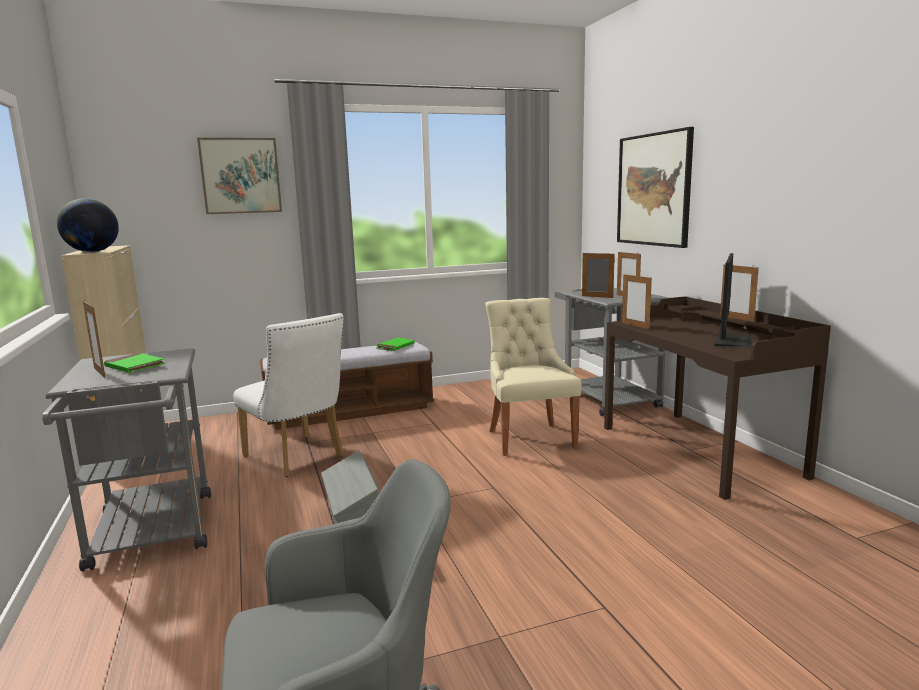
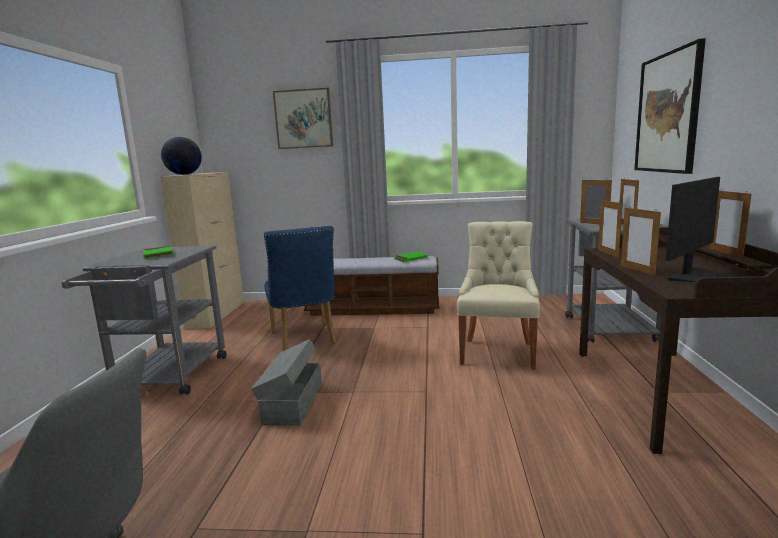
camera: 25 degrees right, 0 degrees up
picture frame [83,301,105,378] -> picture frame moved to [621,208,661,275]
white chair [233,313,344,477] -> blue chair [264,226,336,352]

